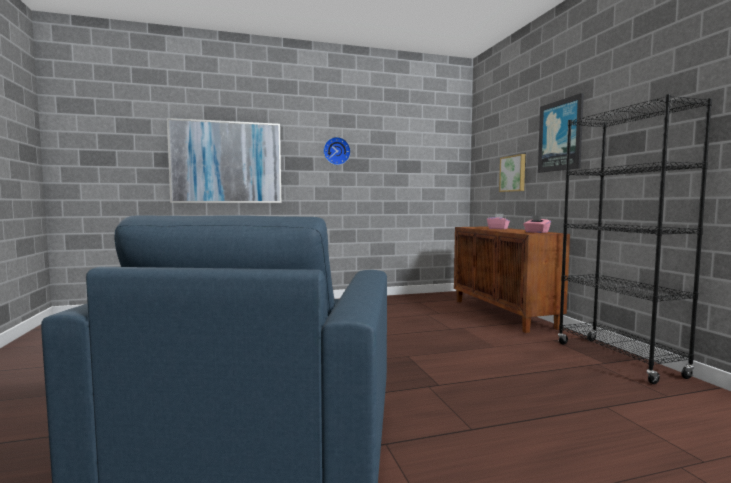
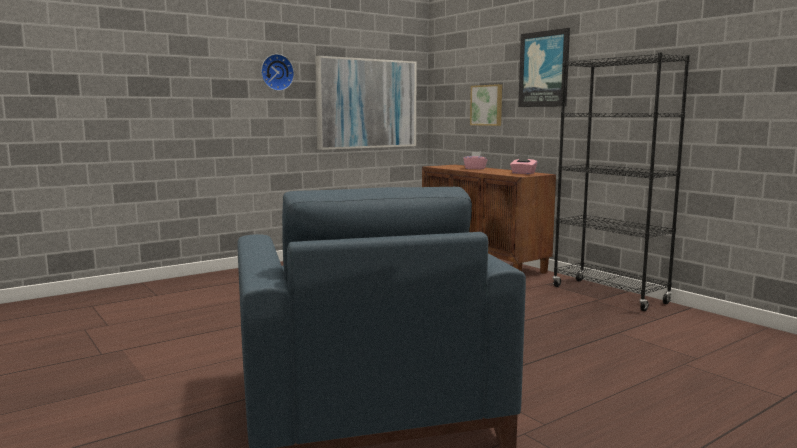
camera: 20 degrees left, 5 degrees up
picture [167,118,281,203] -> picture moved to [315,56,417,150]

